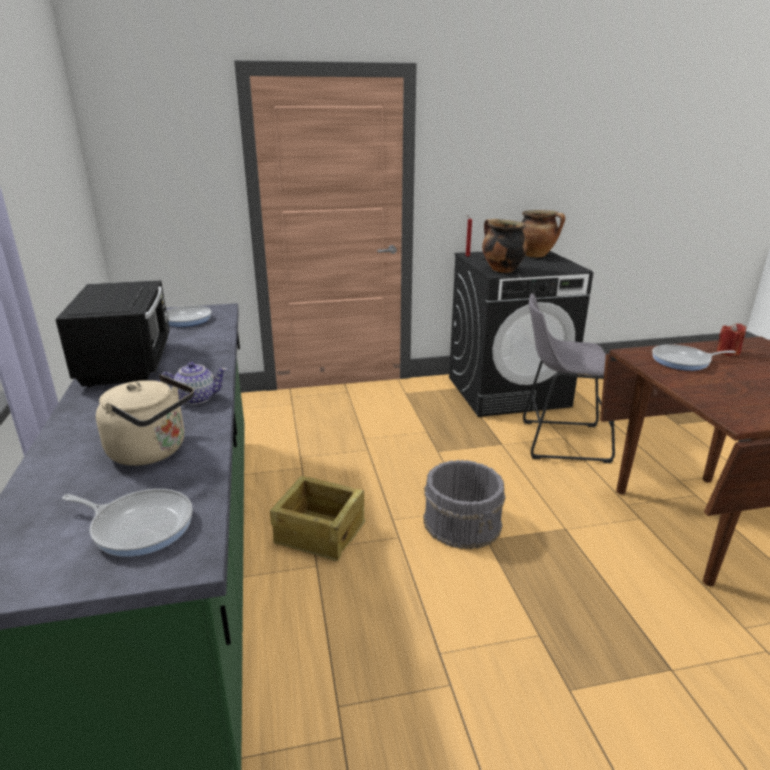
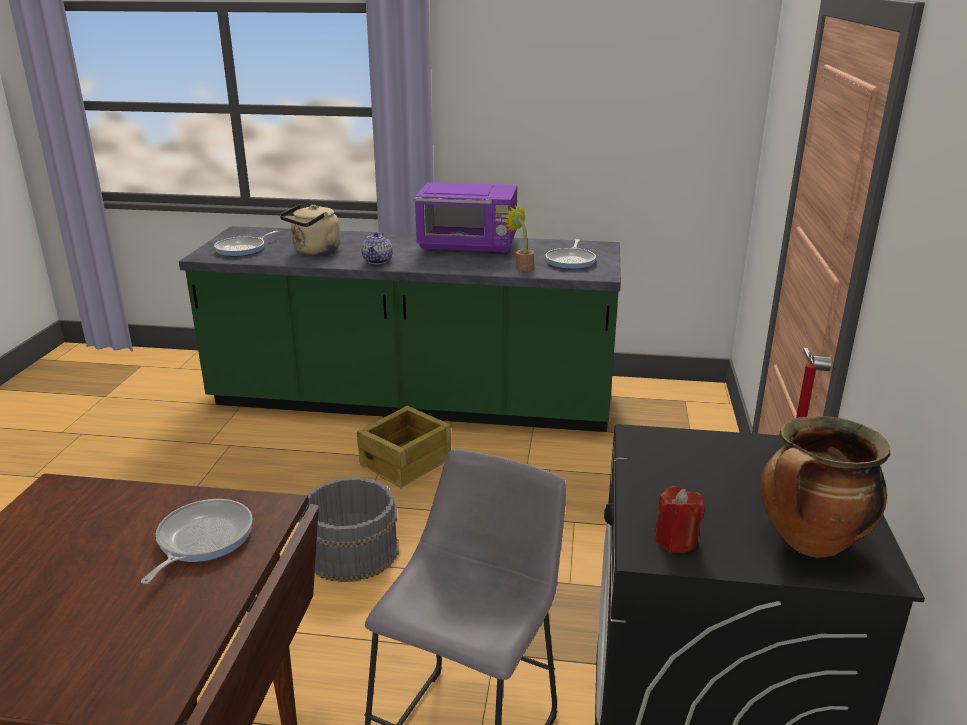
camera: 110 degrees right, 0 degrees up
black microwave [55,280,170,387] -> purple microwave [414,182,517,253]
cooking pot [482,219,527,273] -> none
red candle [717,323,746,357] -> red candle moved to [655,486,705,553]
none -> potted plant [503,205,534,271]

